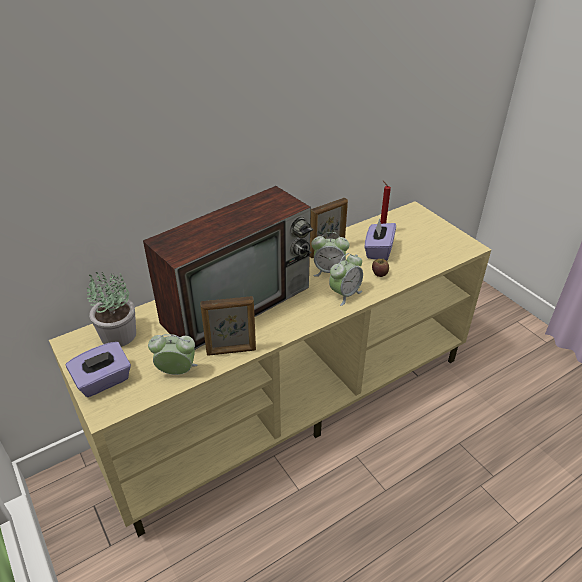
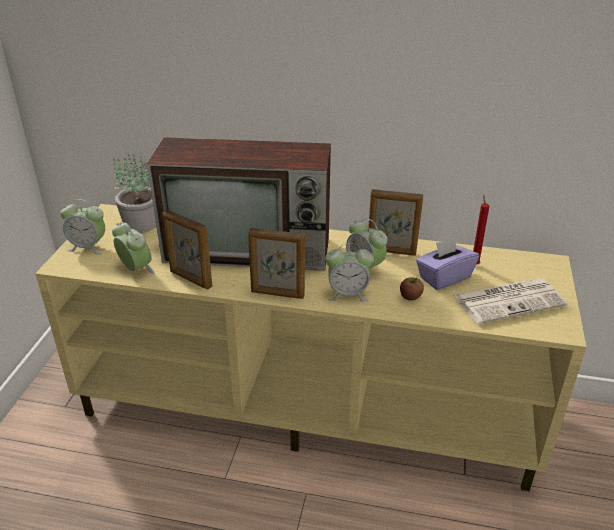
camera: 45 degrees right, 5 degrees down
purple tissue box [66,342,131,397] -> alarm clock [60,199,105,254]
none -> picture frame [248,228,305,299]
none -> newspaper [454,278,567,324]

